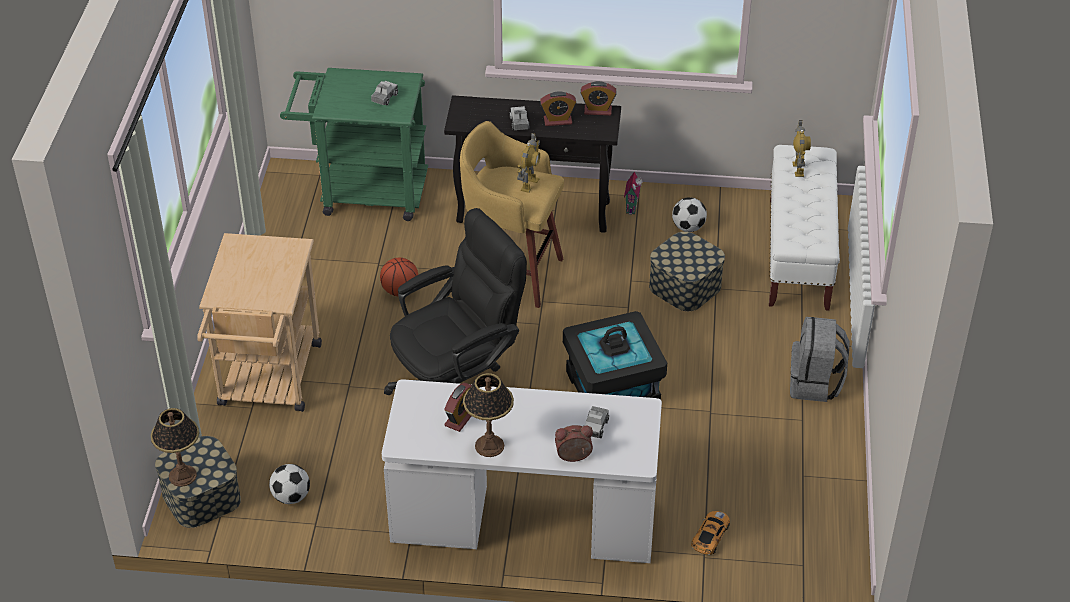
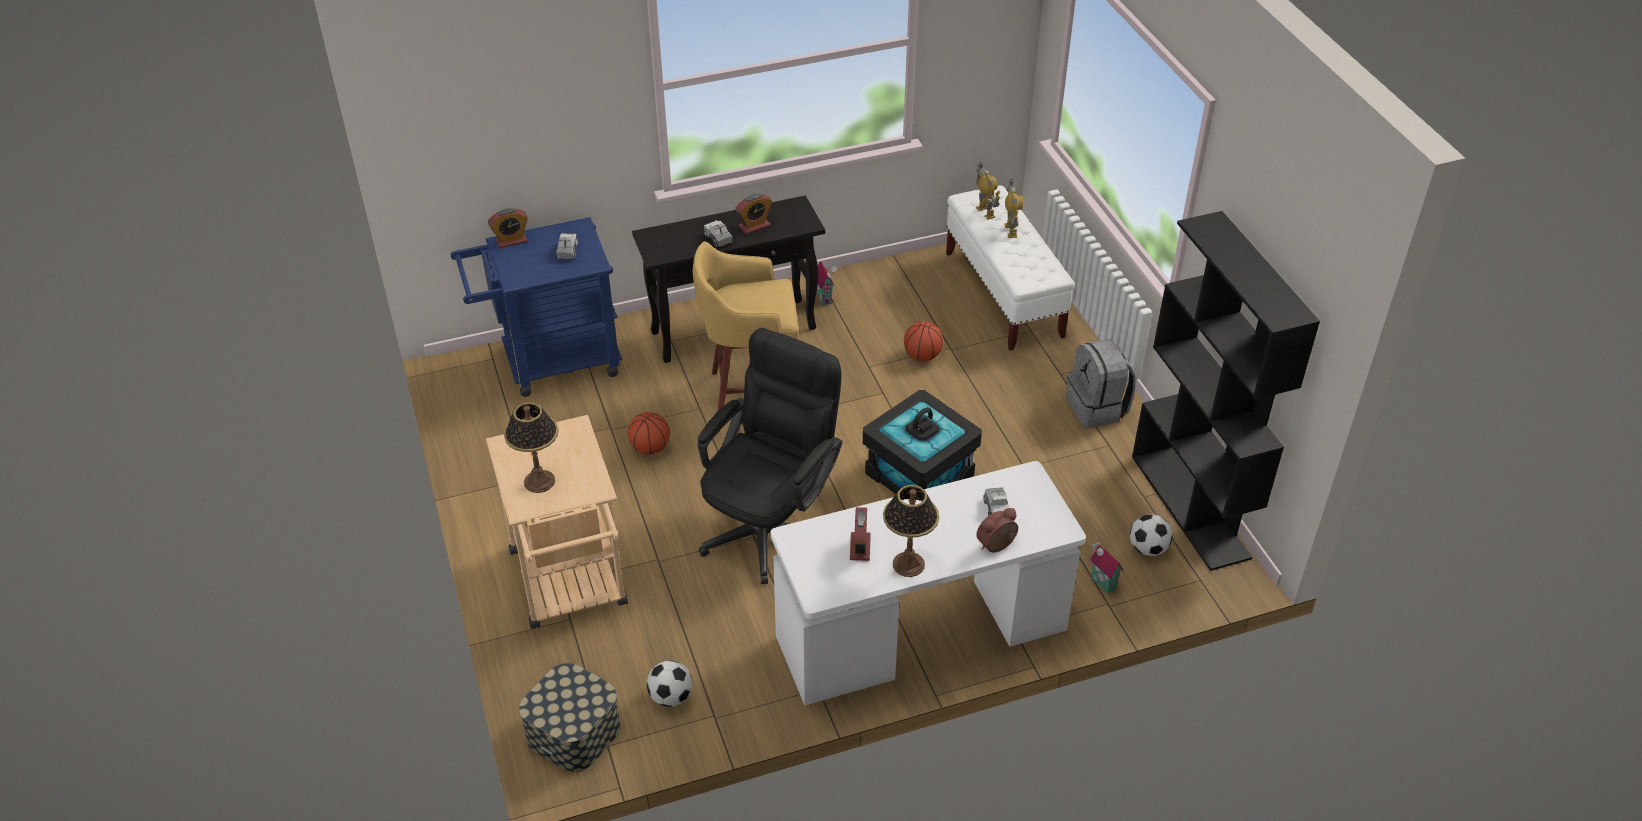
camera: 25 degrees left, 0 degrees up
table lamp [151,408,199,487] -> table lamp moved to [504,402,559,493]
green cart [280,68,428,221] -> blue cart [451,217,622,397]
toy robot [517,133,540,193] -> toy robot moved to [1004,179,1023,238]
alarm clock [581,81,617,116] -> alarm clock moved to [488,208,528,248]
storage box [649,232,725,311] -> basketball [904,321,943,361]
football [672,197,707,232] -> football moved to [1130,514,1173,556]
toy car [691,511,730,555] -> toy house [1090,539,1124,594]
none -> black bookcase [1132,211,1320,571]

